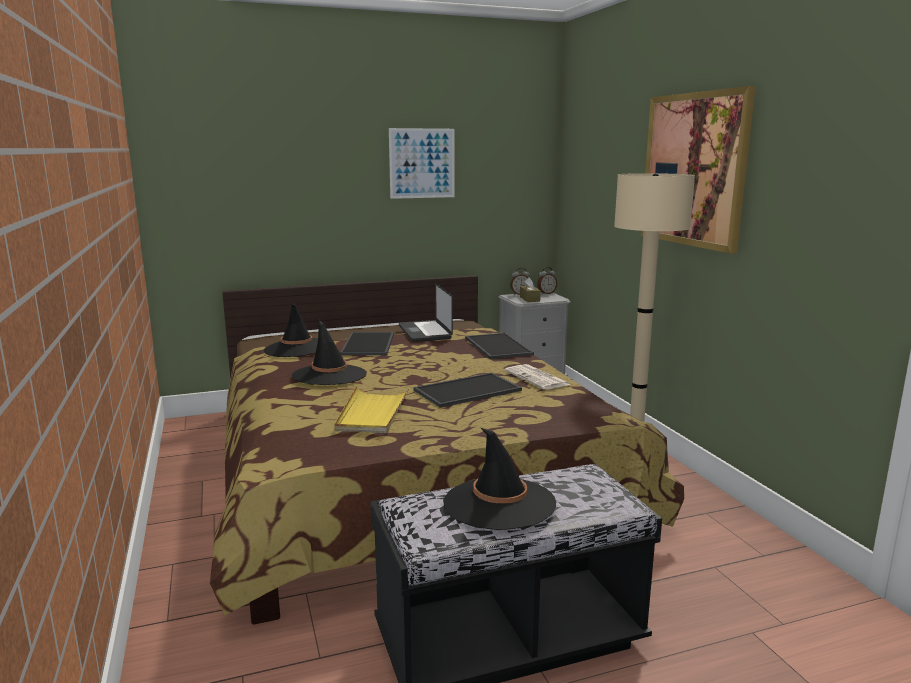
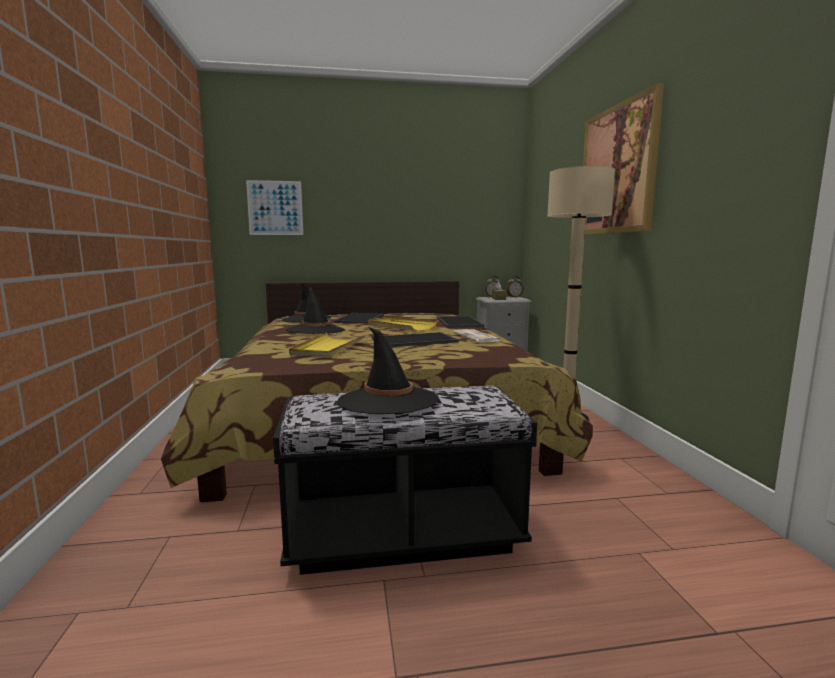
camera: 10 degrees right, 5 degrees down
picture [389,128,454,199] -> picture moved to [246,180,303,235]
laptop [399,283,453,342] -> none
none -> yellow tray [368,317,437,331]

